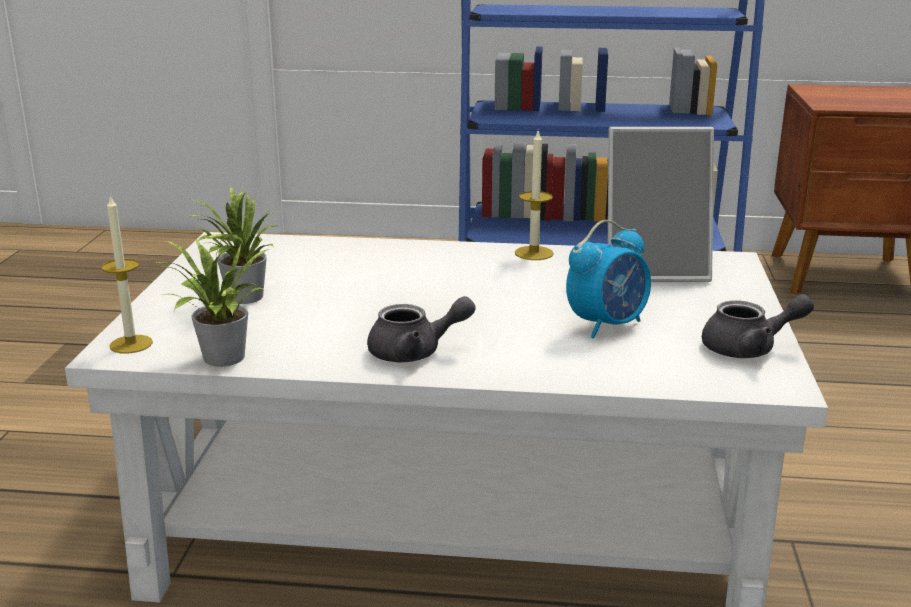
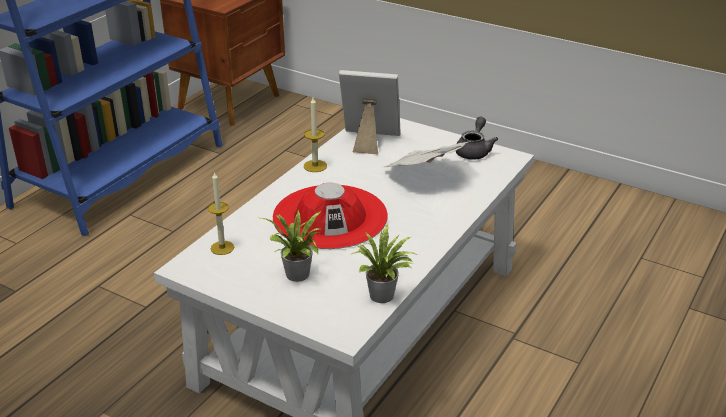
camera: 65 degrees left, 10 degrees up
candle [101,194,153,354] -> candle moved to [208,172,234,255]
grey teapot [367,296,476,362] -> none
alarm clock [566,220,651,339] -> newspaper [384,141,471,167]
picture frame [608,127,714,282] -> picture frame turned 105 degrees counterclockwise [339,70,401,155]
none -> red hat [273,183,388,249]

